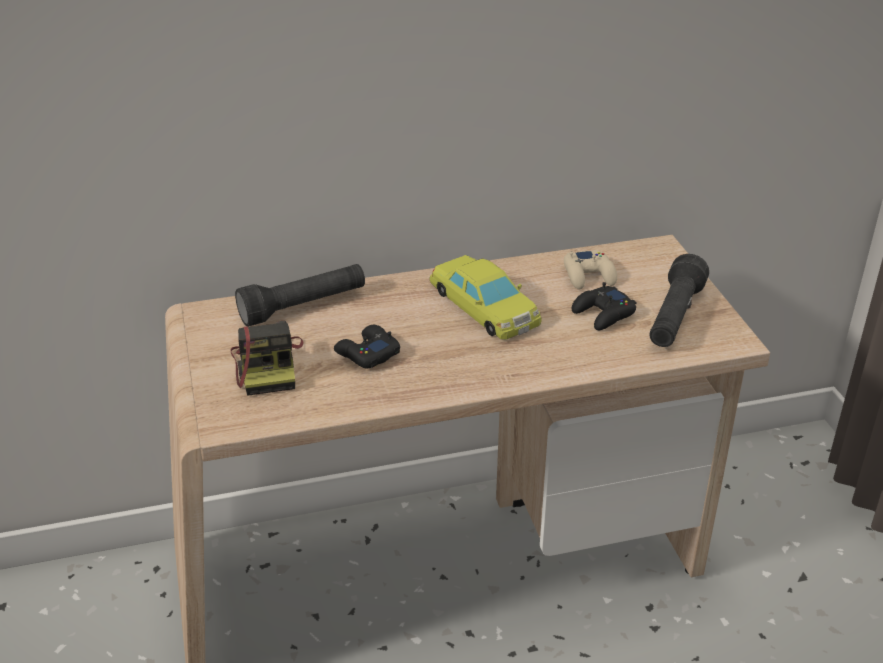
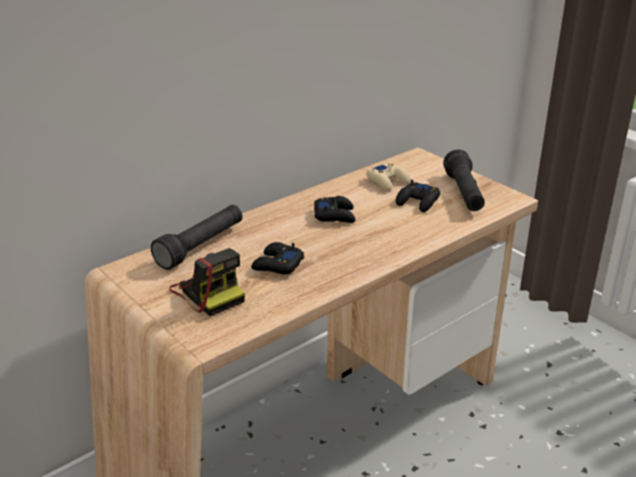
camera: 25 degrees left, 5 degrees down
yellow toy car [430,255,542,340] -> black game controller [314,196,355,223]

